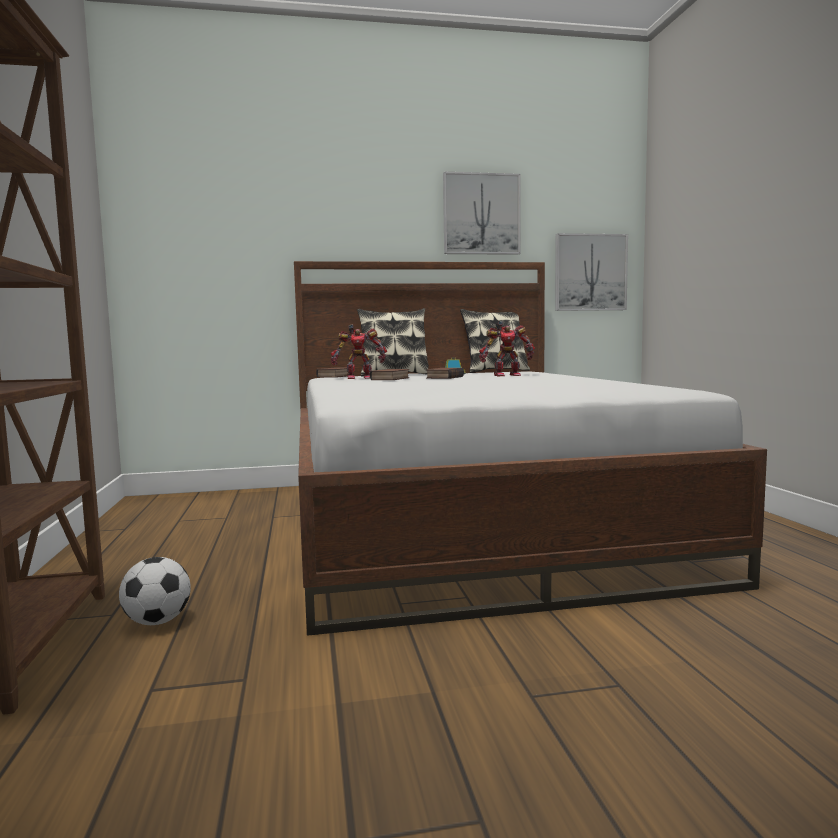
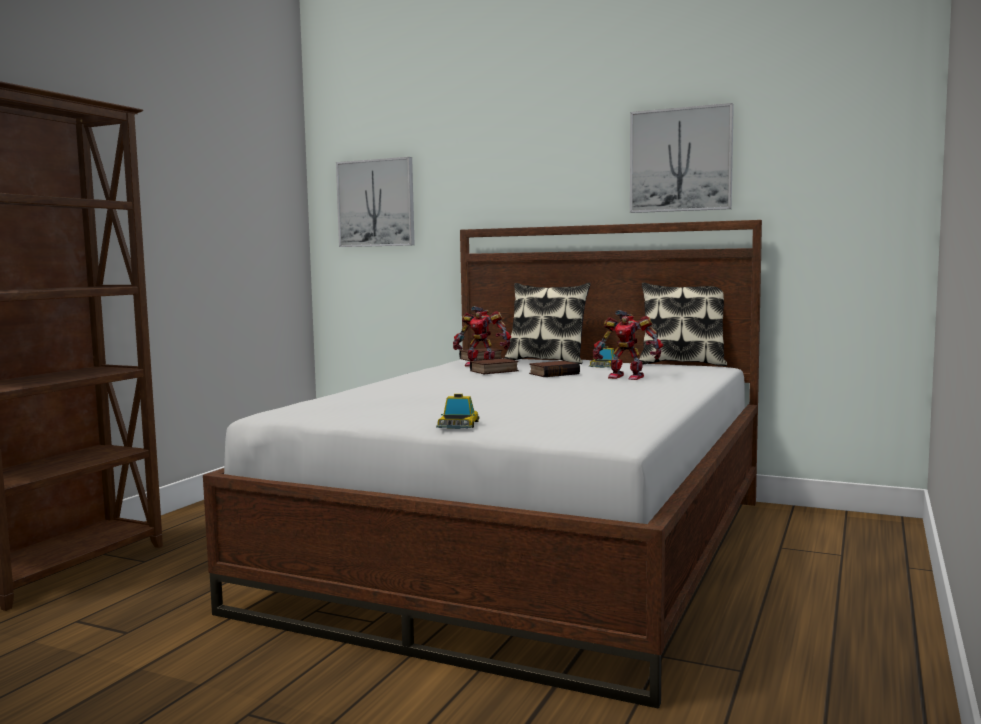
camera: 35 degrees right, 0 degrees up
football [119,557,191,625] -> none
picture [555,233,628,311] -> picture moved to [336,157,415,247]
none -> toy car [436,394,480,429]

